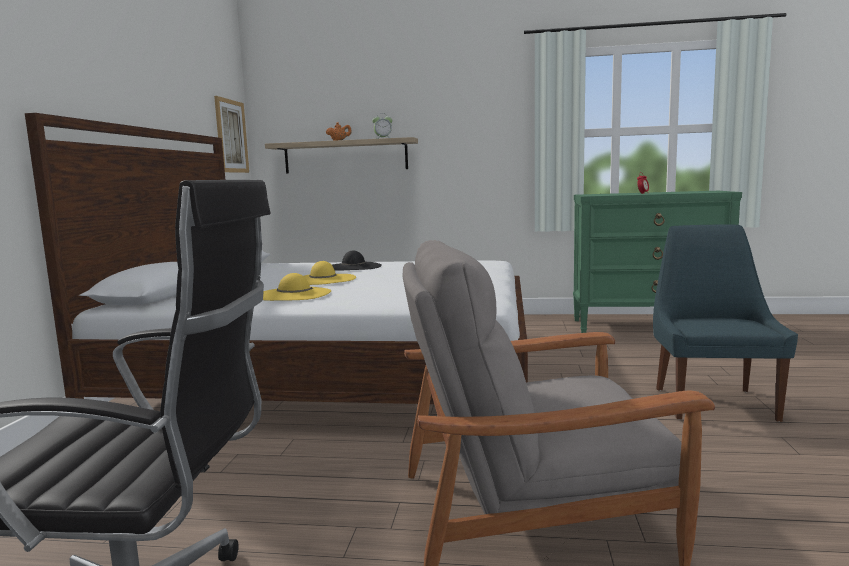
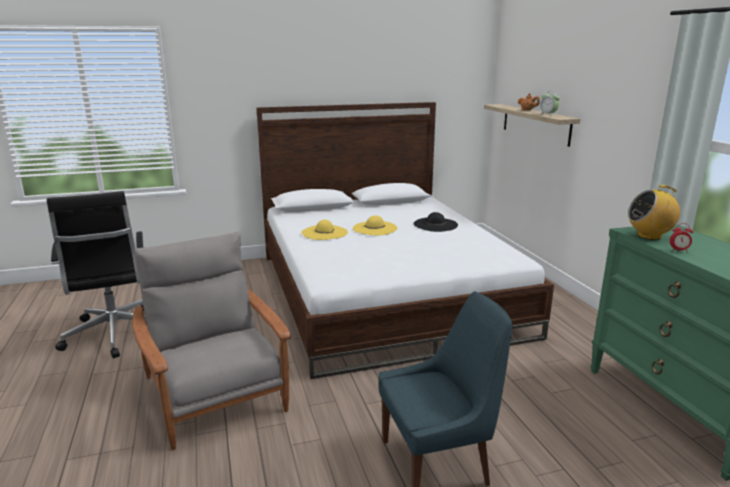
camera: 65 degrees right, 10 degrees up
picture [214,96,249,173] -> none
none -> radio [628,185,680,240]

